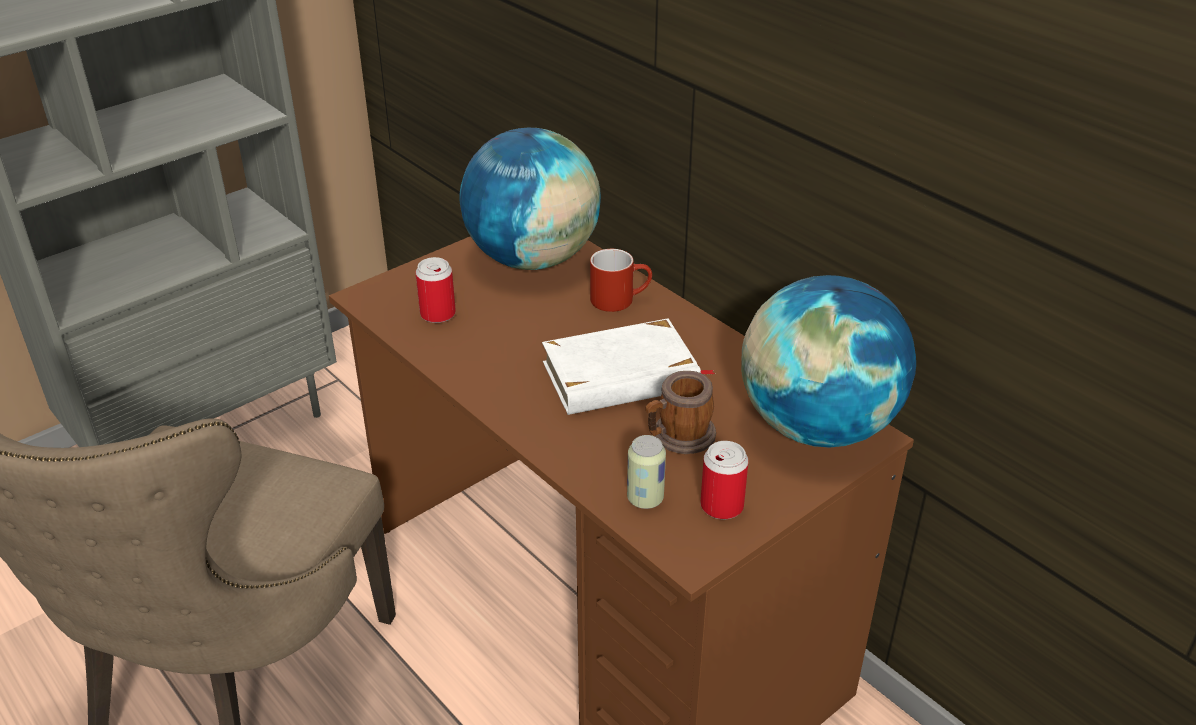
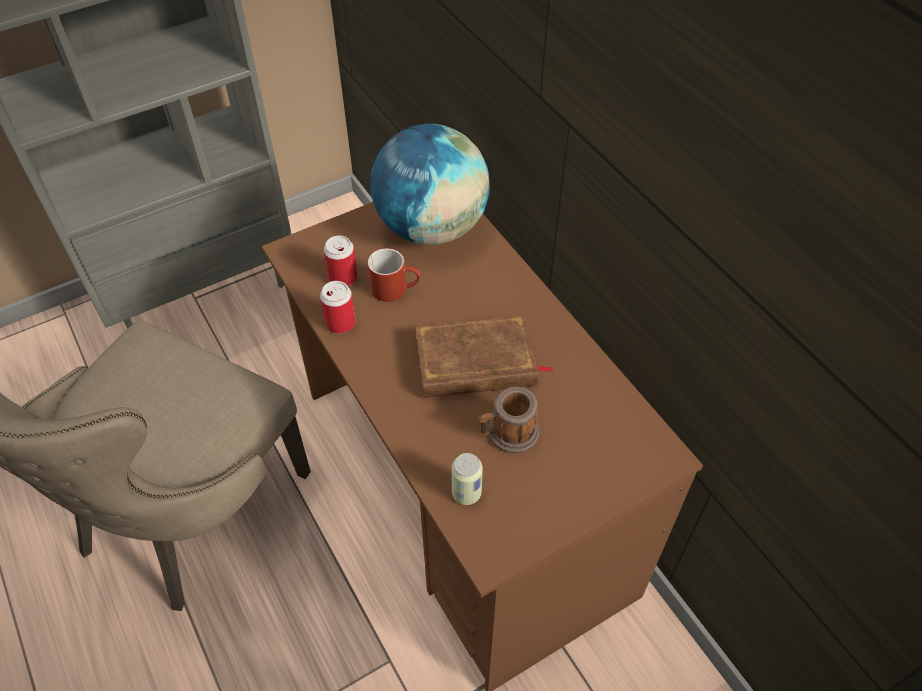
camera: 10 degrees right, 15 degrees up
white book [542,319,715,415] -> brown book [415,315,554,398]
red mug [590,249,652,312] -> red mug moved to [367,248,421,302]
can [700,441,749,519] -> can moved to [320,281,356,334]
globe [741,275,916,447] -> none

